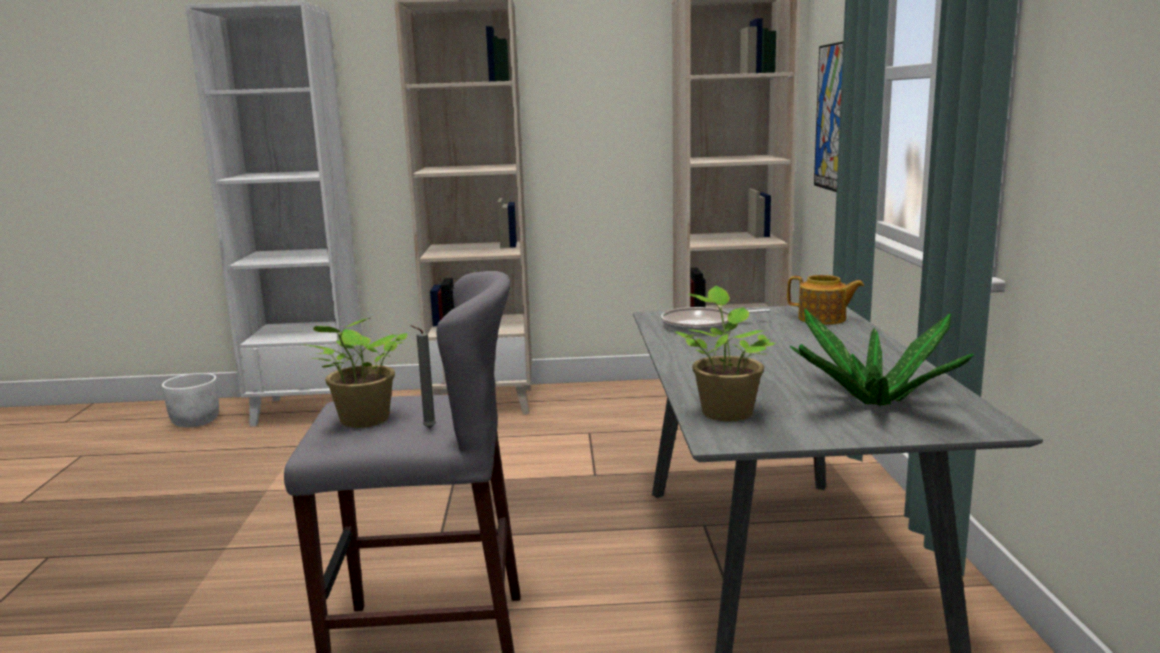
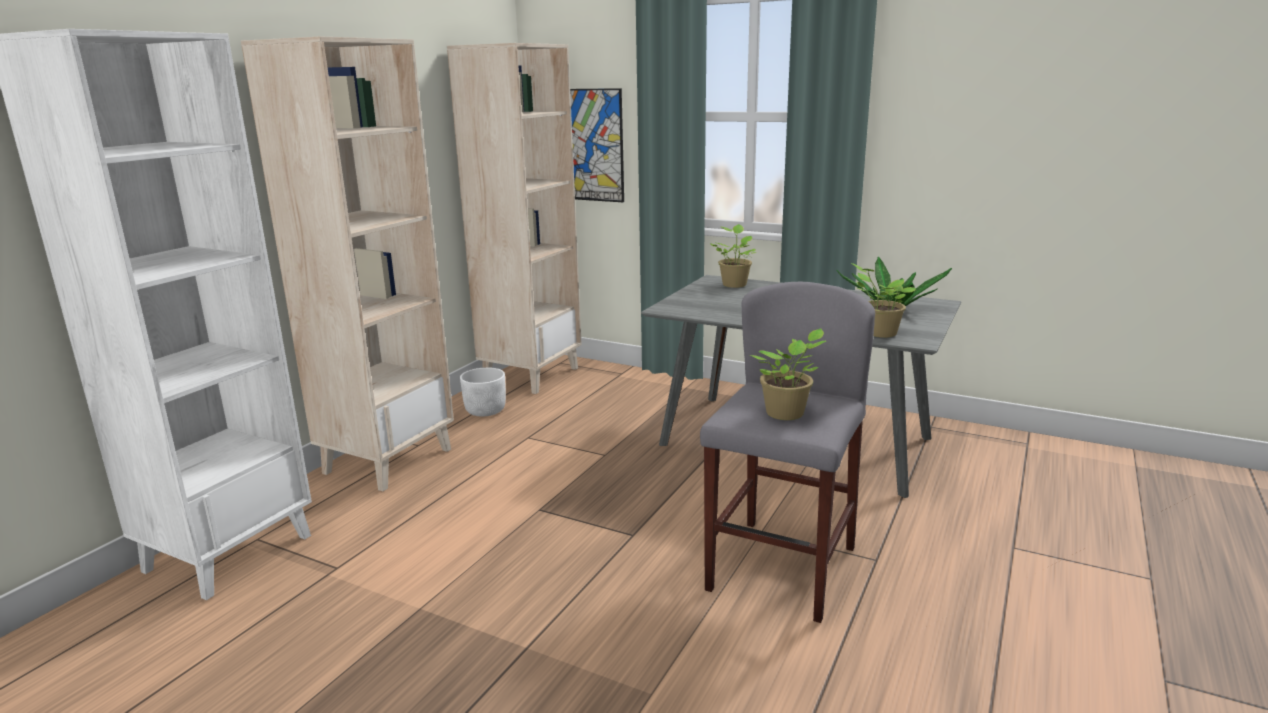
camera: 60 degrees left, 5 degrees up
white planter [162,373,219,427] -> white planter moved to [460,367,506,416]
grey candle [411,325,436,429] -> none
frying pan [661,307,770,333] -> none
teapot [787,275,864,325] -> potted plant [710,224,757,288]

